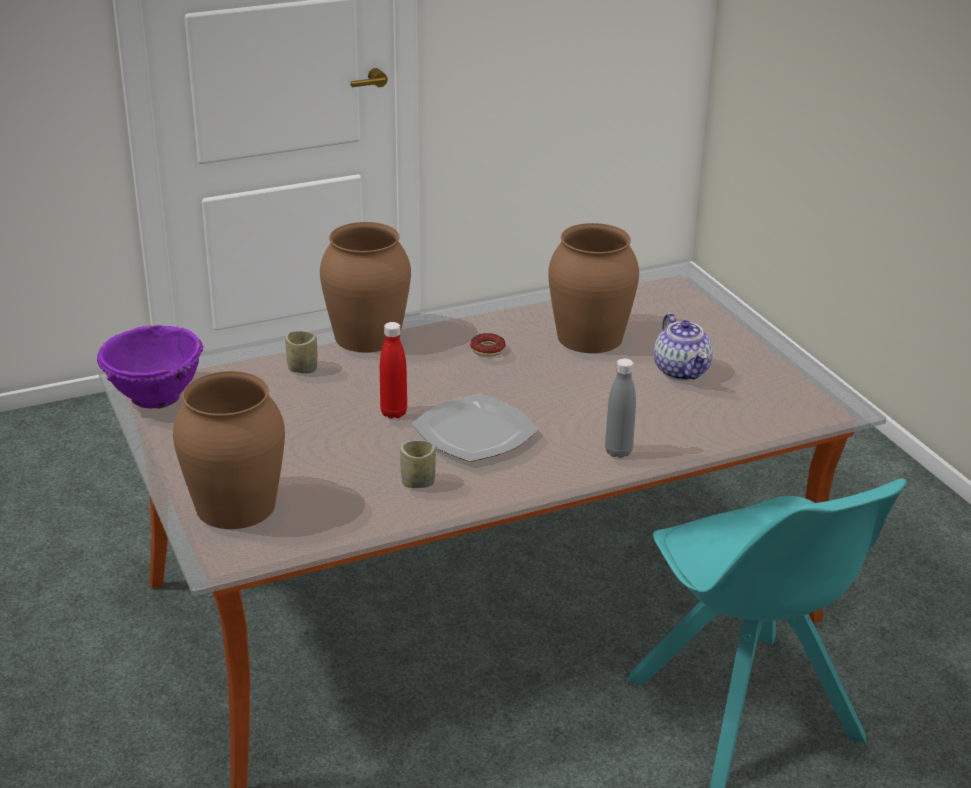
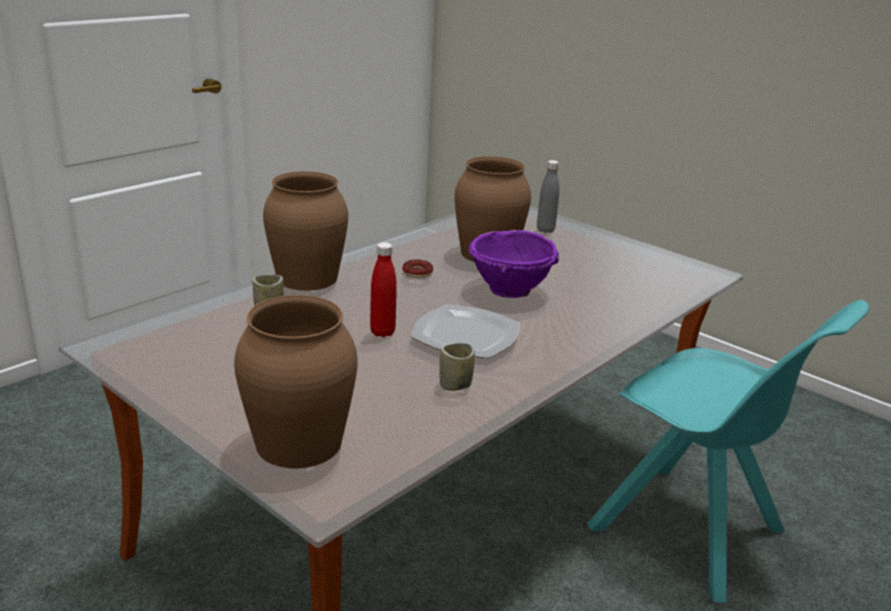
camera: 25 degrees left, 5 degrees down
purple bowl [97,325,204,409] -> purple bowl moved to [468,230,559,298]
grey bottle [605,358,636,458] -> grey bottle moved to [537,160,559,233]
teapot [654,313,713,381] -> none

